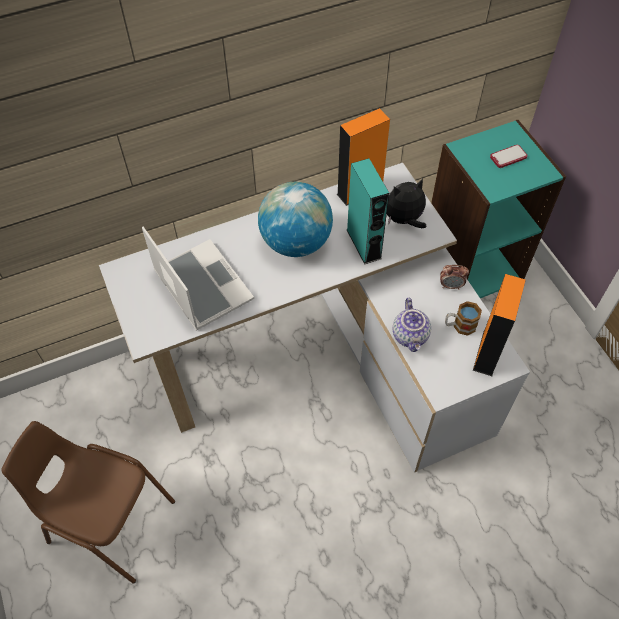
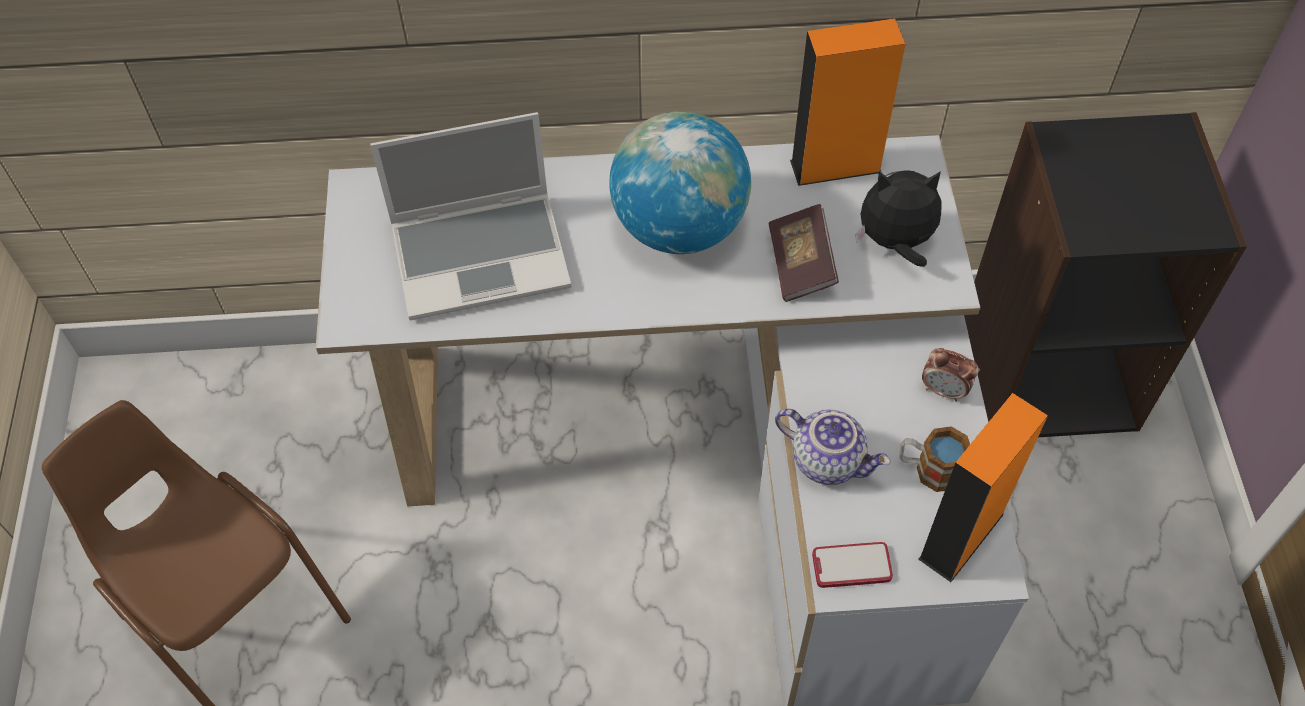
camera: 20 degrees right, 0 degrees up
laptop [142,227,254,331] -> laptop turned 90 degrees clockwise [370,112,571,320]
turquoise speaker [347,158,389,264] -> book [769,204,839,302]
teapot [393,298,431,352] -> teapot turned 75 degrees counterclockwise [775,409,890,485]
turquoise bookcase [431,120,566,298] -> black bookcase [964,112,1247,437]
phone [490,145,528,168] -> phone moved to [812,542,893,588]

